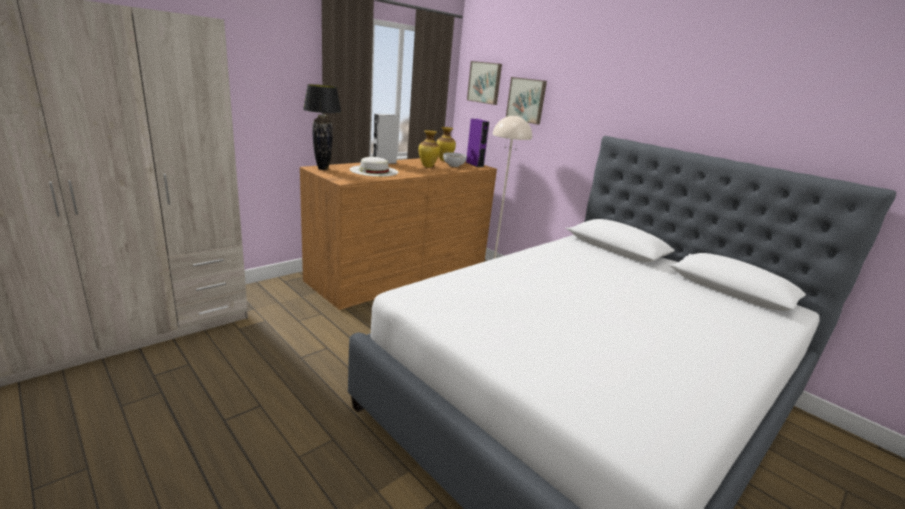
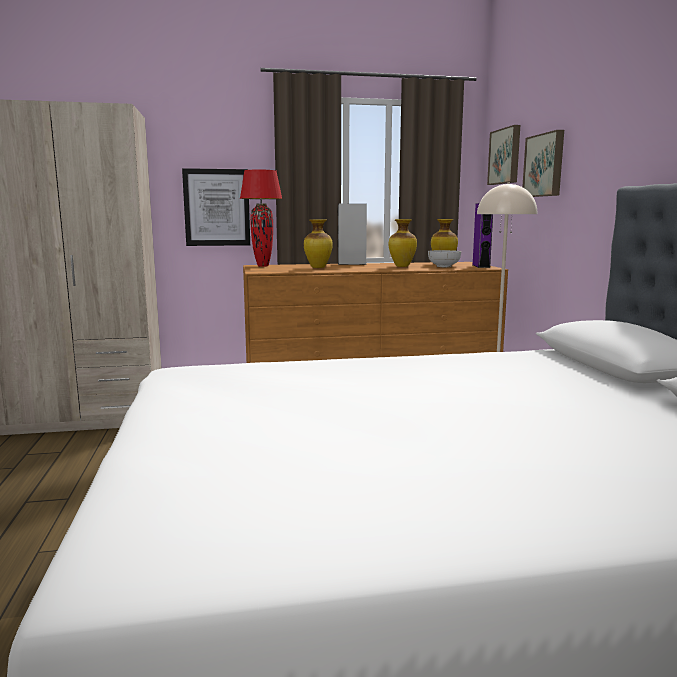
camera: 35 degrees right, 10 degrees down
black table lamp [303,84,341,170] -> red table lamp [240,170,283,267]
white hat [349,157,399,177] -> vase [304,219,333,268]
none -> picture [182,168,250,246]

